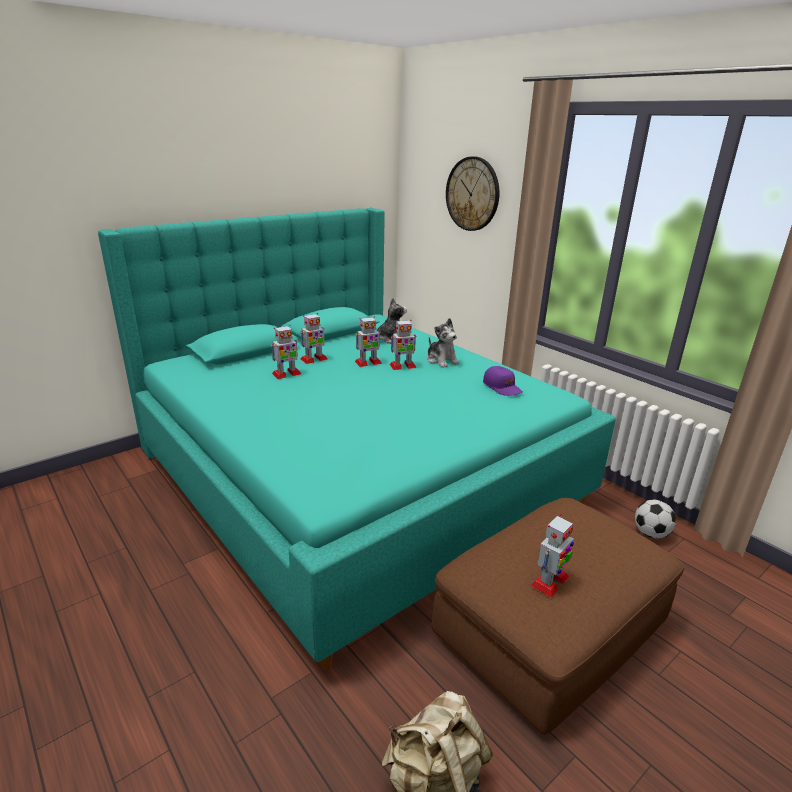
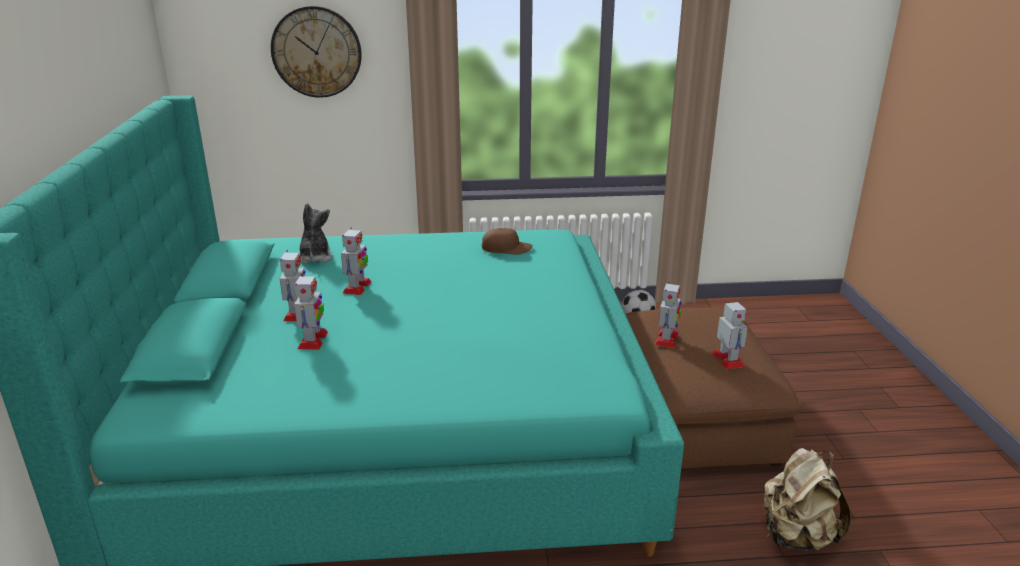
camera: 55 degrees left, 0 degrees up
toy robot [390,320,417,370] -> toy robot moved to [655,281,682,348]
plush toy [427,318,459,368] -> none
purple cap [483,366,523,396] -> brown cap [482,228,532,255]

